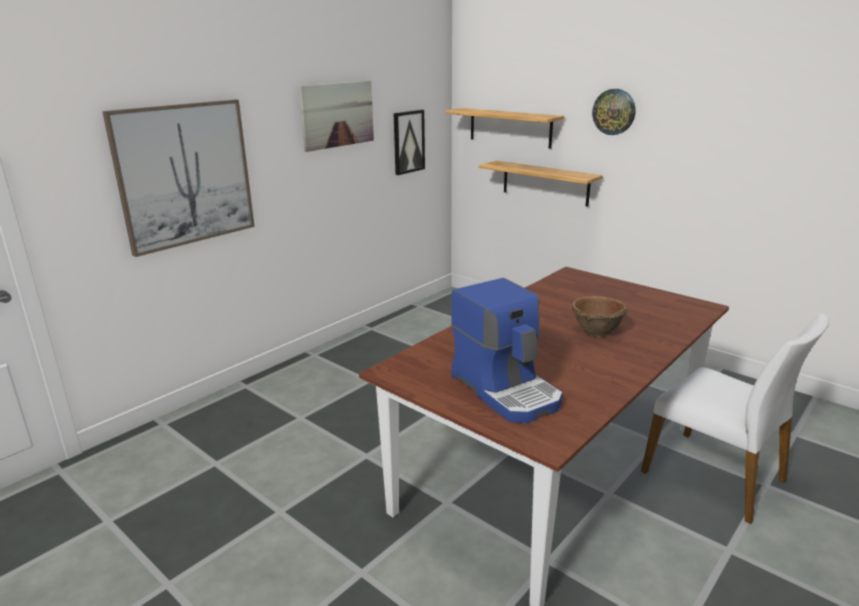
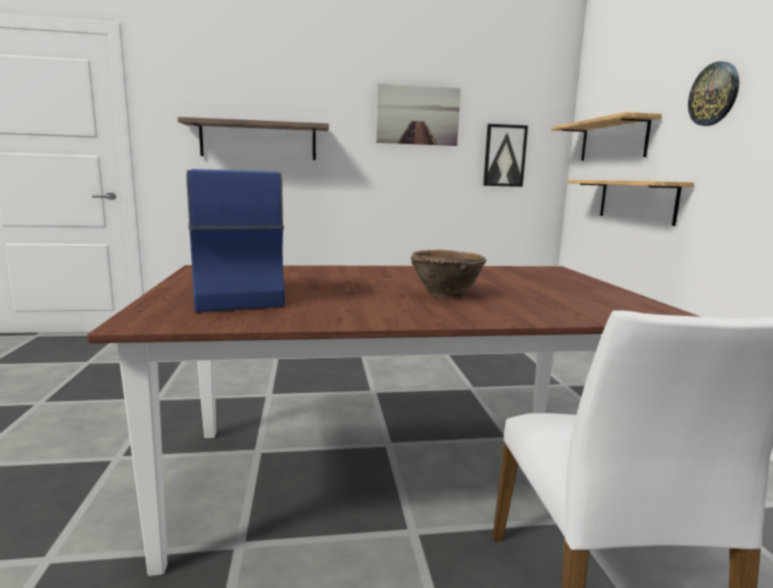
camera: 40 degrees right, 10 degrees down
picture [102,100,255,257] -> shelf [178,117,329,160]
coffee machine [451,278,563,423] -> coffee machine turned 150 degrees clockwise [186,169,285,312]

